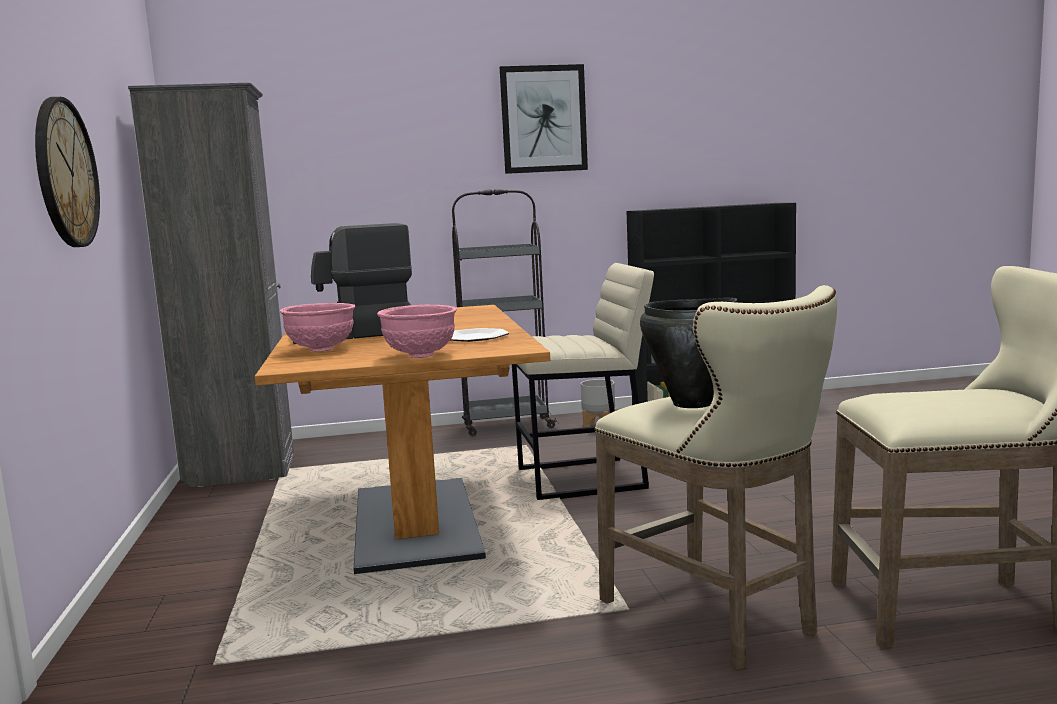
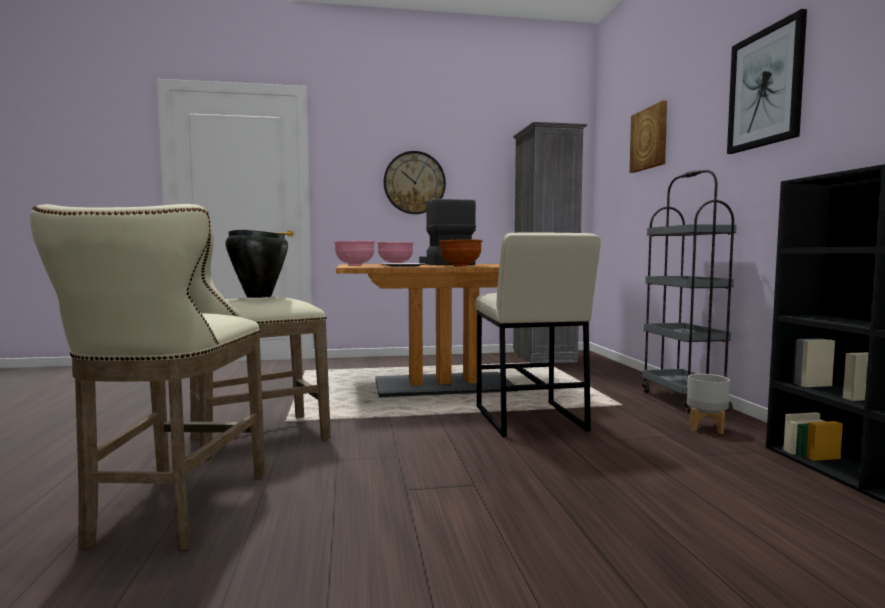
camera: 90 degrees right, 5 degrees down
none -> brown bowl [439,239,483,266]
none -> picture [630,100,667,173]

